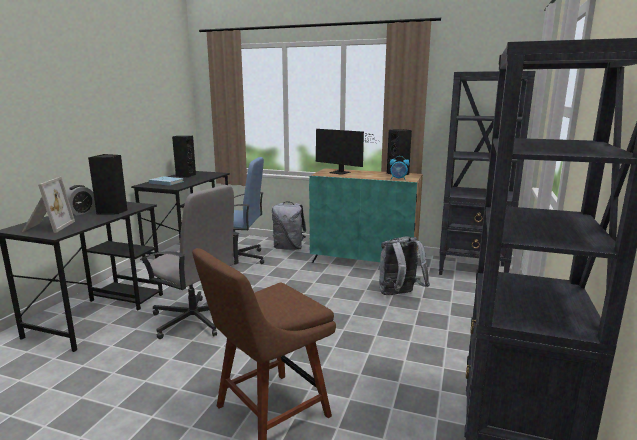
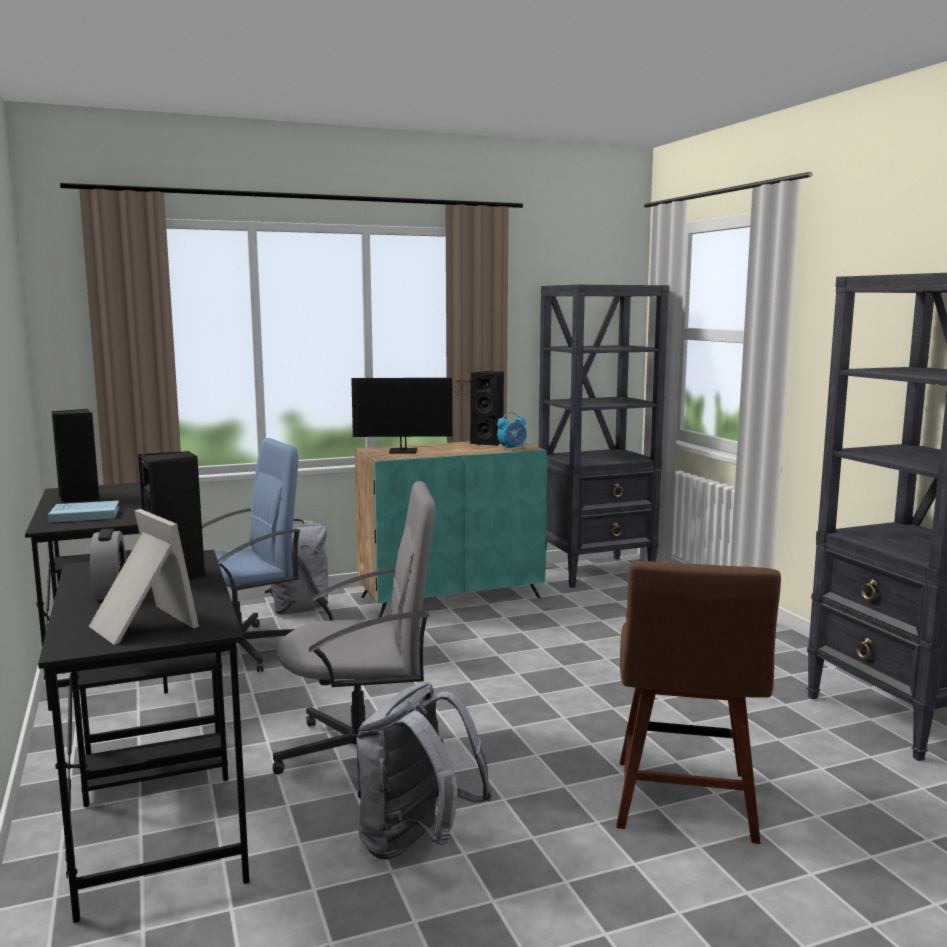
camera: 40 degrees left, 5 degrees down
grey backpack [379,236,430,295] -> grey backpack moved to [356,682,492,860]

